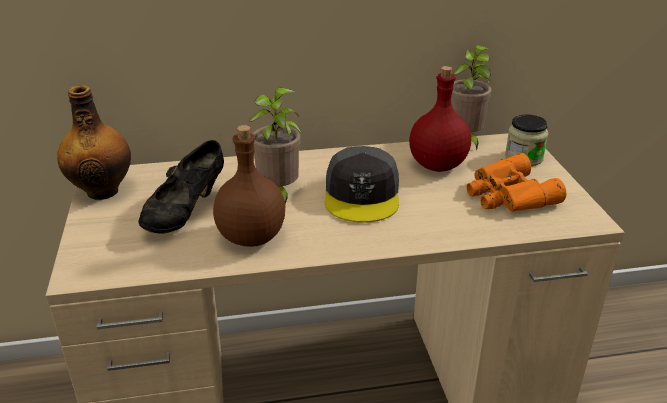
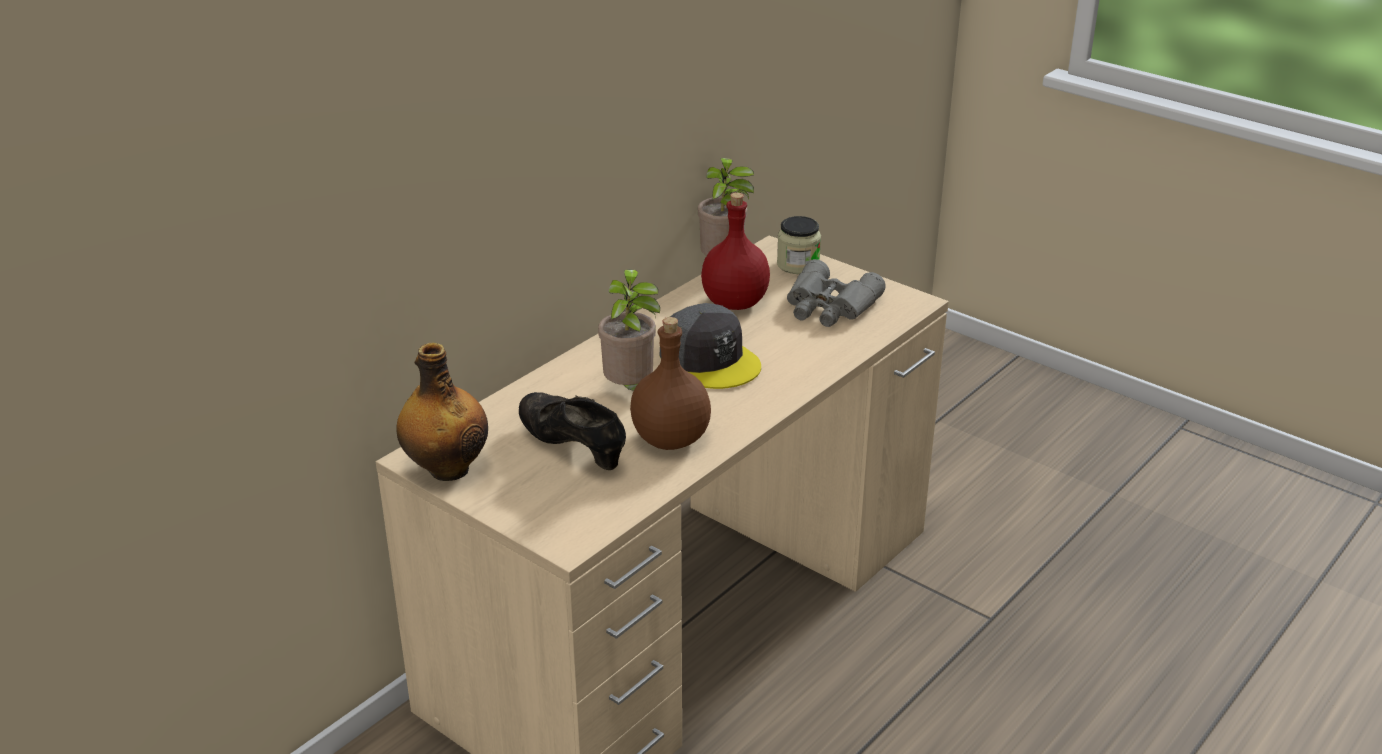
camera: 40 degrees left, 0 degrees up
black shoe [138,140,224,234] -> black shoe turned 150 degrees clockwise [519,392,626,470]
orange binoculars [467,153,566,212] -> grey binoculars [787,259,886,327]

